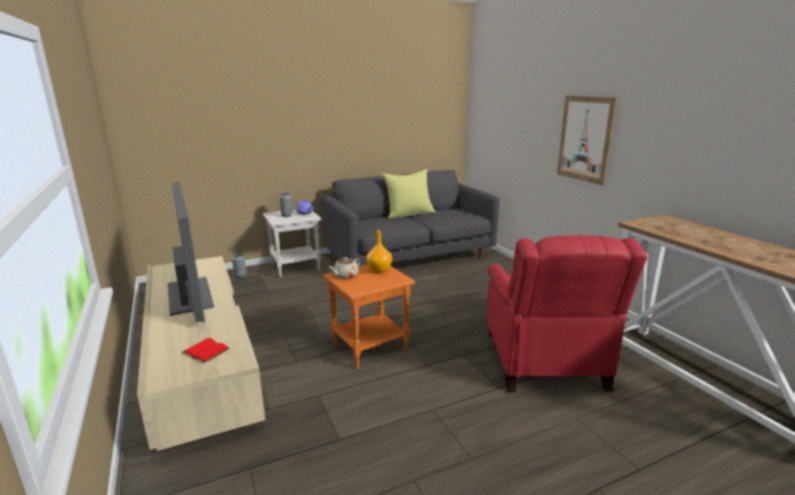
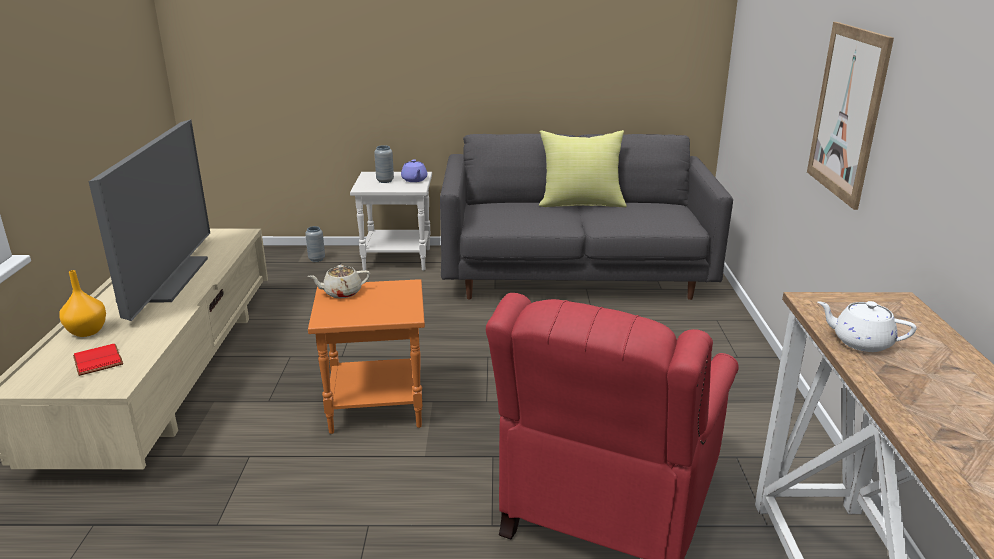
camera: 25 degrees right, 5 degrees up
orange vase [366,230,392,273] -> orange vase moved to [59,270,106,337]
none -> white teapot [817,301,917,352]

